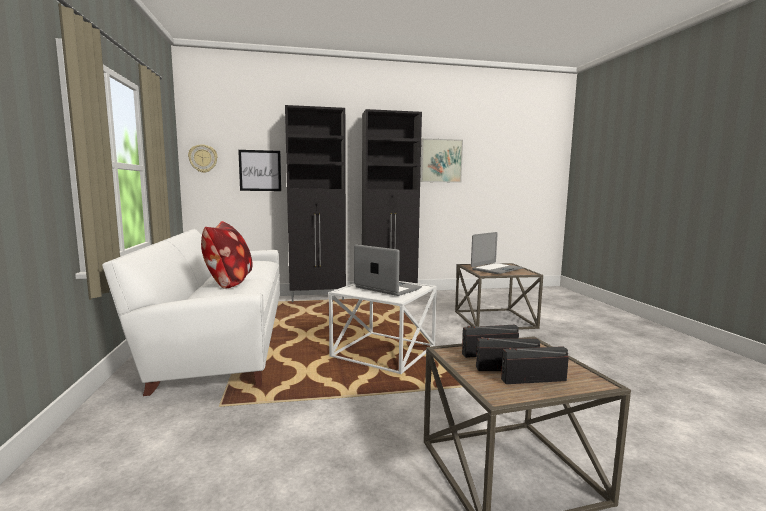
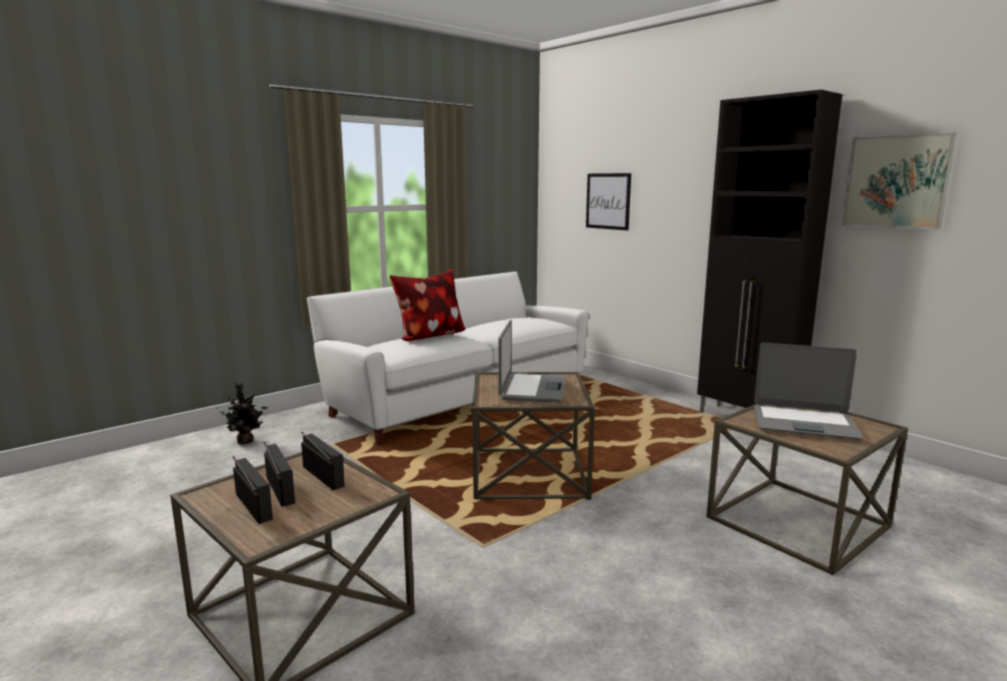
camera: 60 degrees right, 5 degrees up
wall clock [188,144,218,173] -> none
black cabinet [285,105,346,302] -> none
white side table [329,281,437,374] -> brown side table [472,372,595,500]
none -> potted plant [220,383,268,444]

